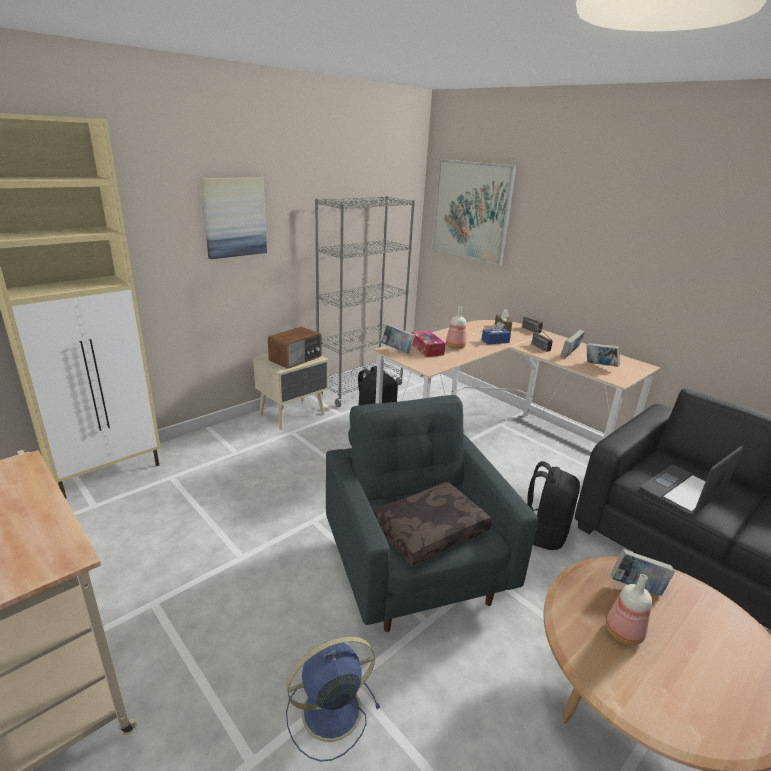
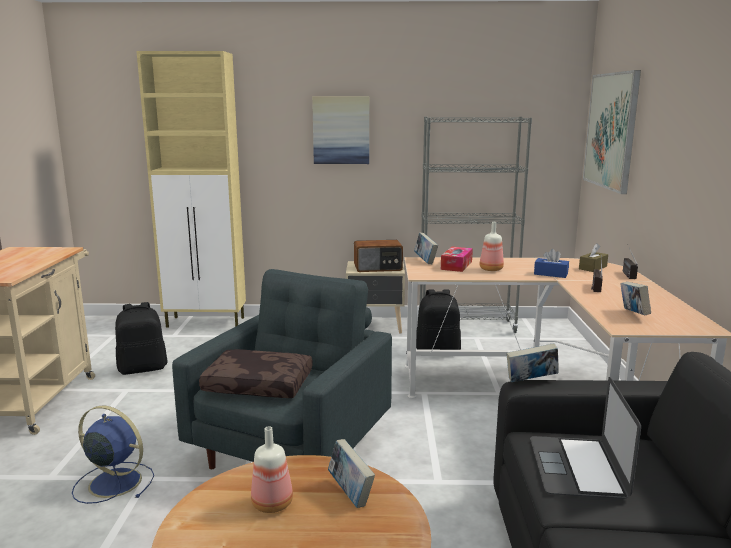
camera: 45 degrees right, 10 degrees down
black backpack [527,461,580,550] -> black backpack moved to [115,302,168,375]
book [561,329,585,358] -> book moved to [506,343,559,382]
laptop [641,446,743,514] -> laptop turned 90 degrees counterclockwise [530,377,641,499]

